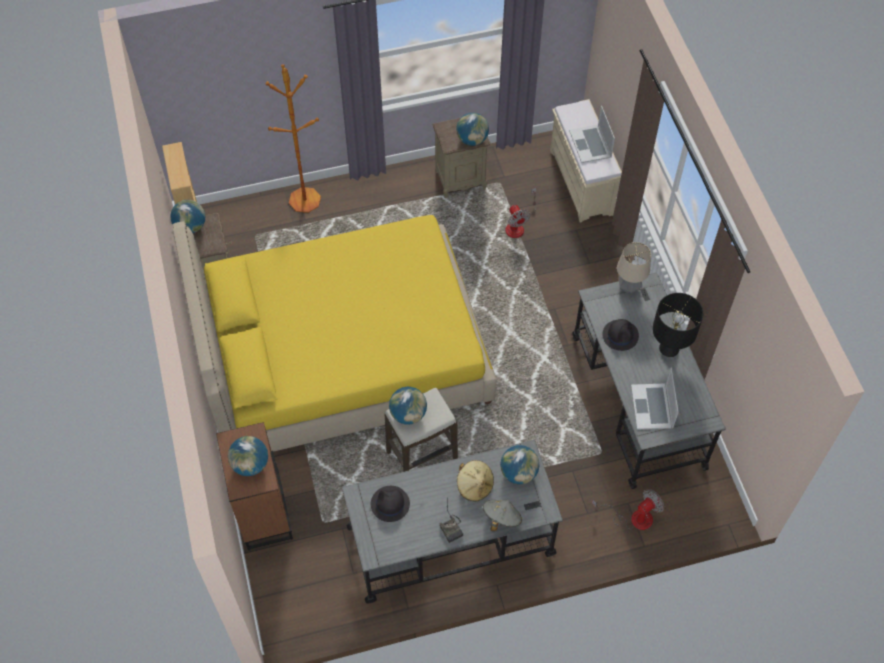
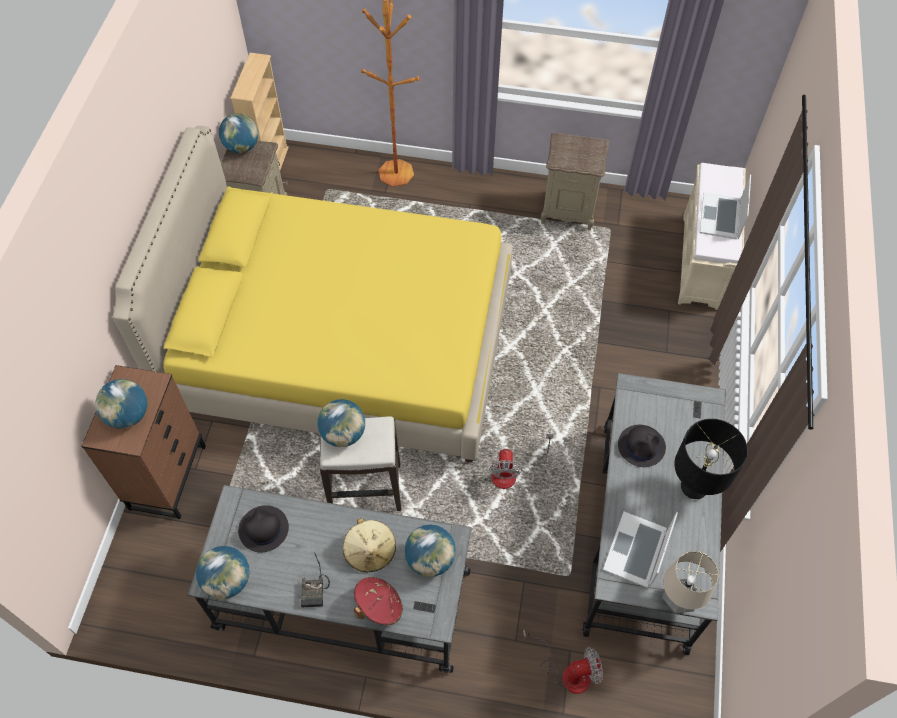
camera: 25 degrees right, 0 degrees up
globe [456,113,489,146] -> globe moved to [196,546,250,599]
grey hat [483,500,522,531] -> red hat [354,577,403,625]
fan [505,188,536,238] -> fan moved to [489,434,554,489]
table lamp [617,242,651,293] -> table lamp moved to [662,551,719,613]

